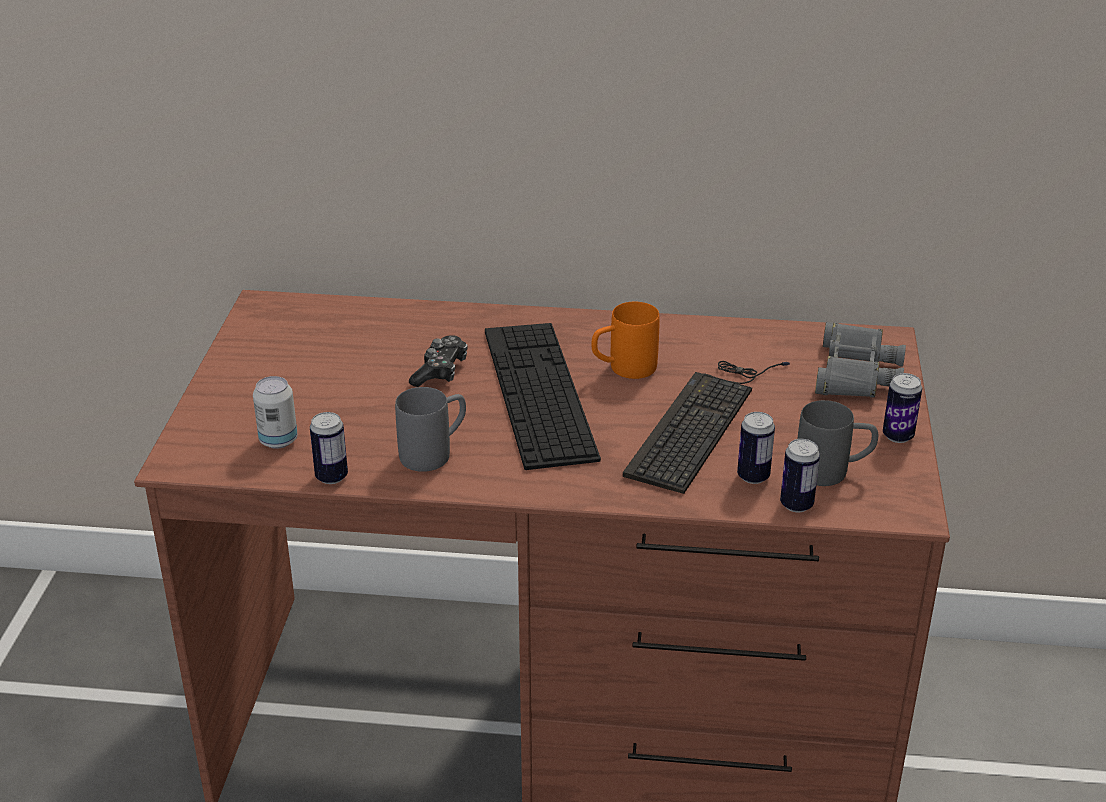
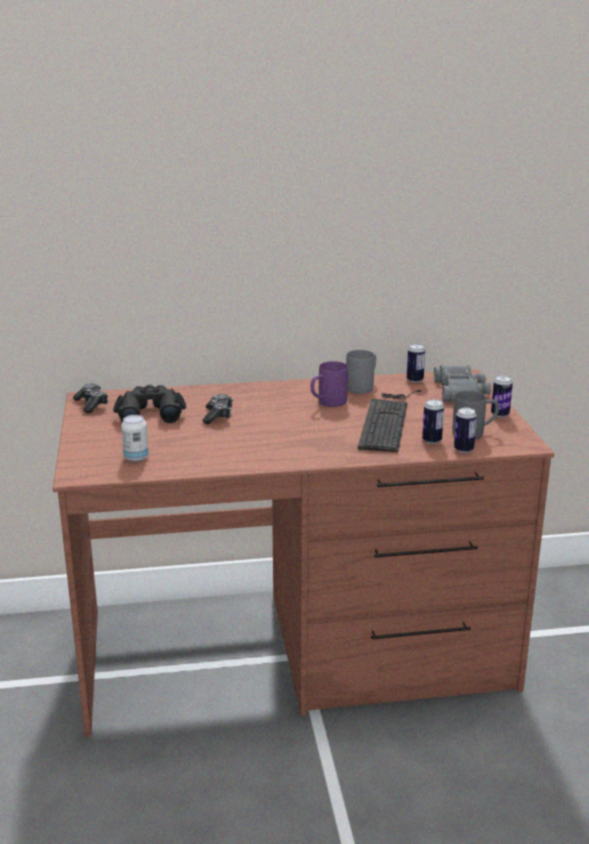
camera: 15 degrees left, 10 degrees down
can [310,412,348,484] -> can moved to [407,344,425,383]
grey mug [395,387,466,472] -> grey mug moved to [346,350,376,394]
keyboard [485,323,601,470] -> none
orange mug [591,302,659,379] -> purple mug [311,361,348,407]
none -> game controller [73,384,108,413]
none -> black binoculars [113,385,186,423]

